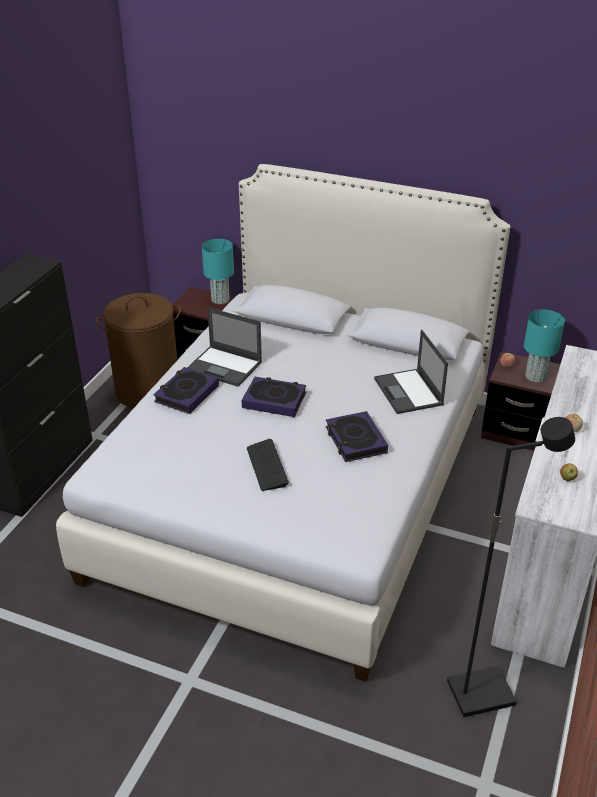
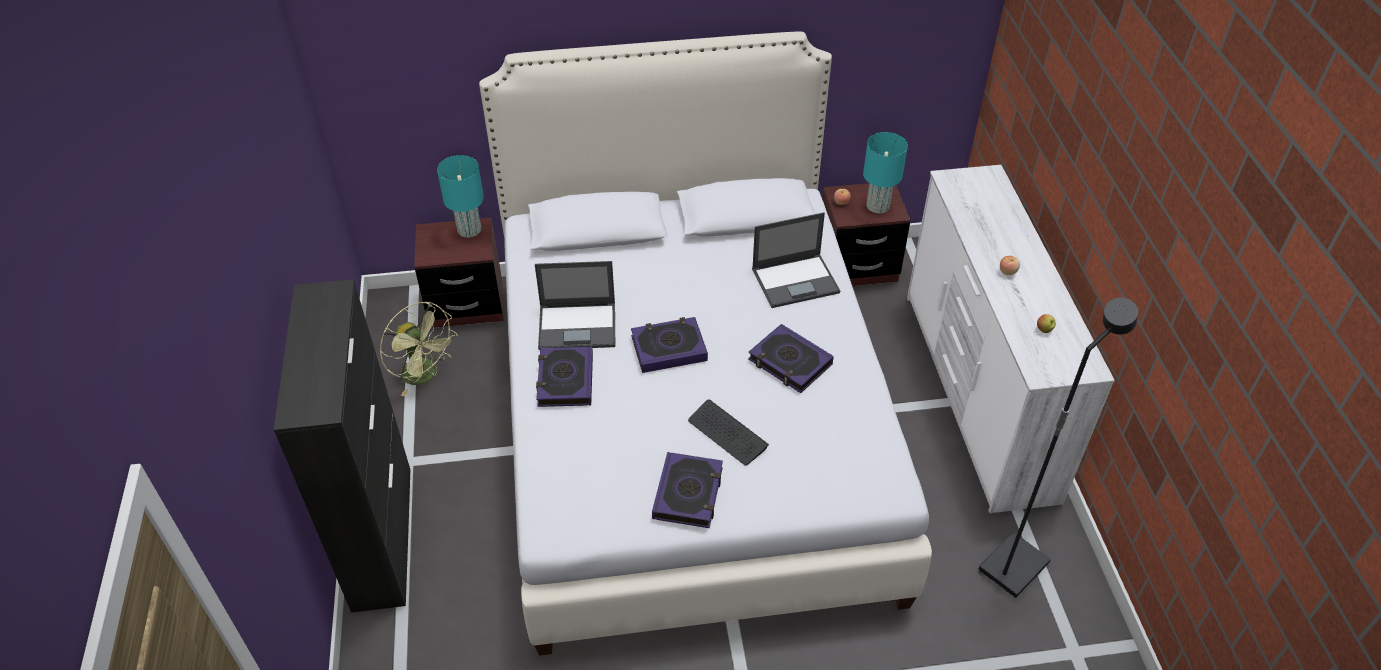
camera: 30 degrees left, 10 degrees up
brown laundry basket [96,293,181,409] -> green fan [380,301,458,397]
laptop [374,329,448,414] -> laptop turned 60 degrees counterclockwise [752,212,840,308]
none -> book [652,452,723,528]

